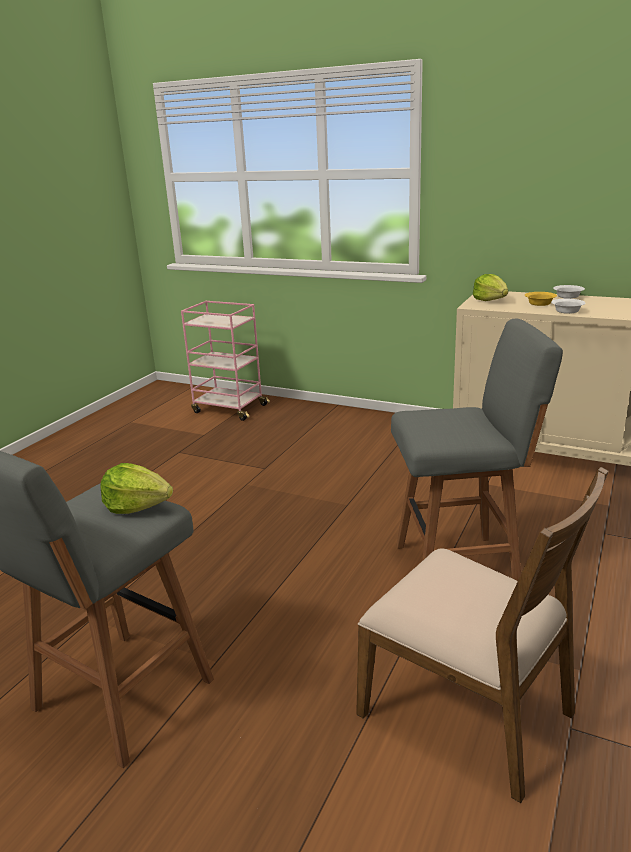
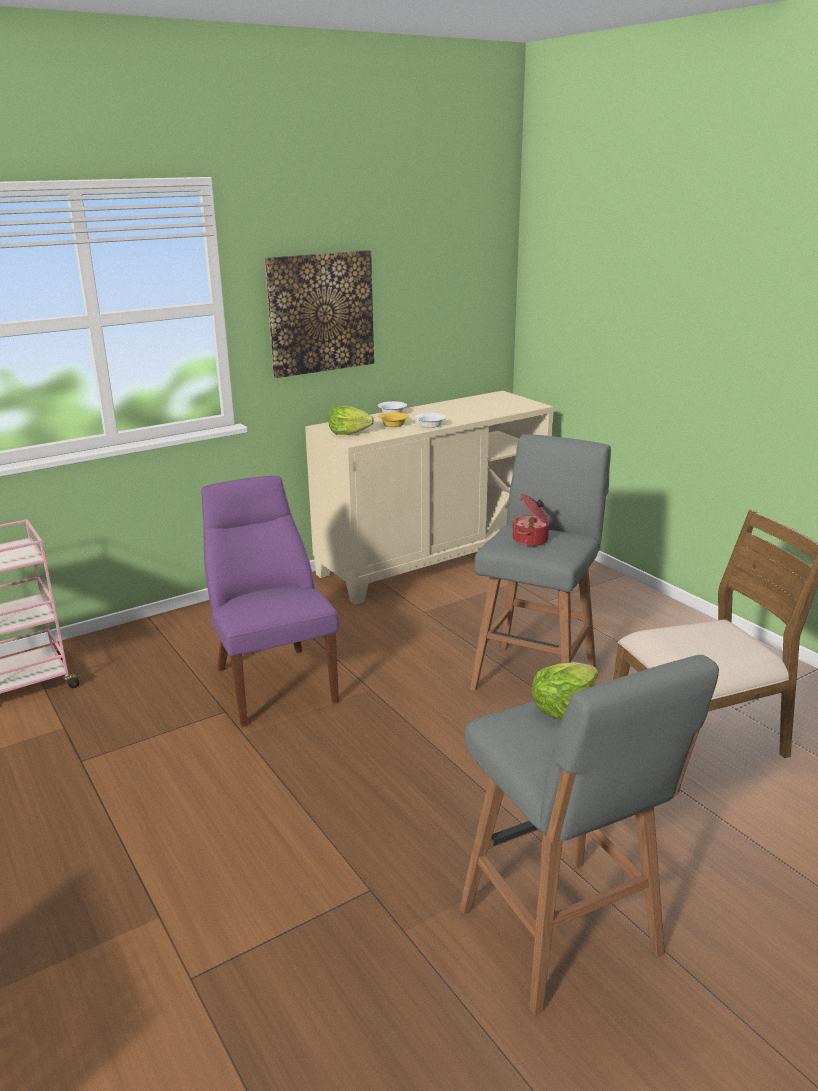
camera: 60 degrees left, 0 degrees up
none -> purple chair [201,476,339,727]
none -> picture [265,250,374,378]
none -> cooking pot [512,494,549,546]

